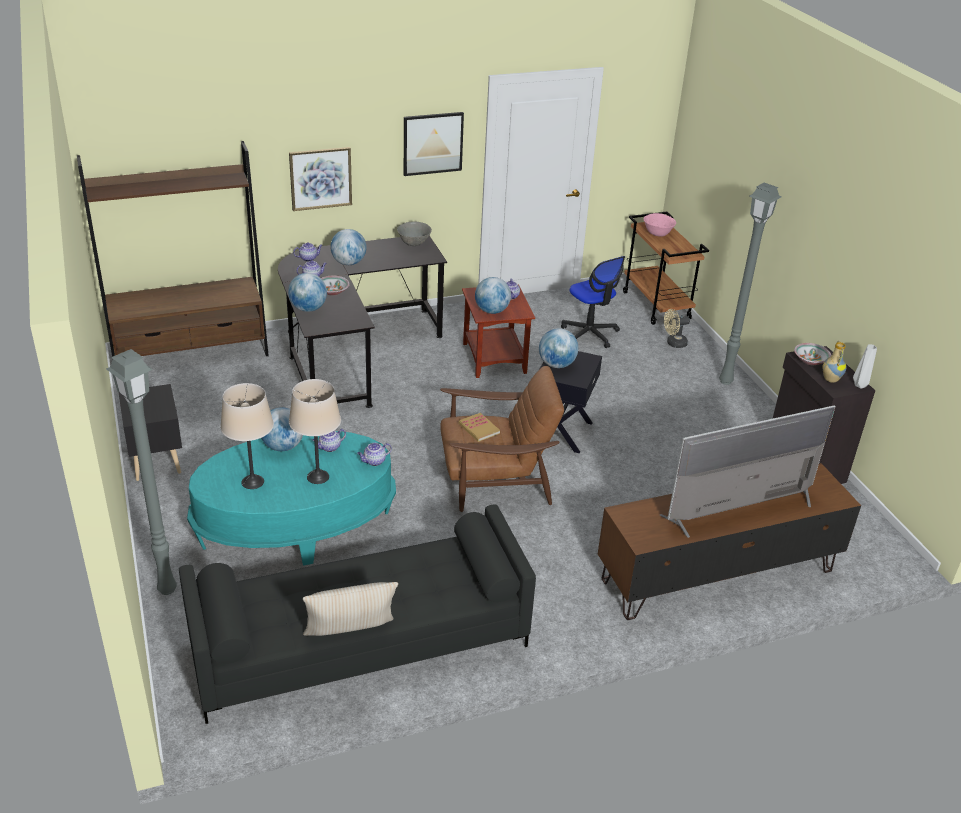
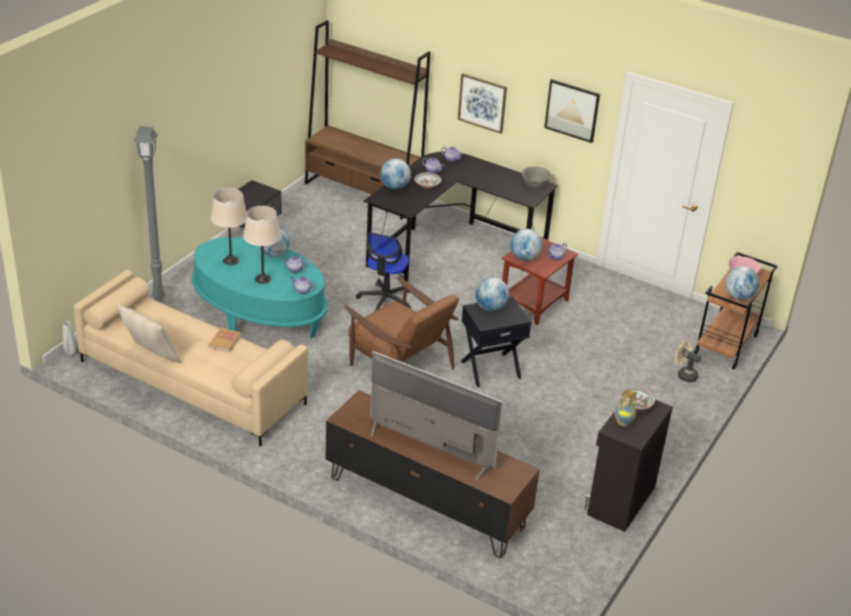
camera: 50 degrees right, 0 degrees up
black sofa [179,504,536,724] -> beige sofa [73,270,308,447]
globe [330,229,366,265] -> globe moved to [725,267,759,300]
book [458,413,500,442] -> book moved to [208,328,241,352]
office chair [561,256,625,348] -> office chair moved to [356,232,411,311]
grey floor lamp [719,183,781,385] -> none
grey vase [853,344,877,389] -> grey vase moved to [63,321,77,356]

